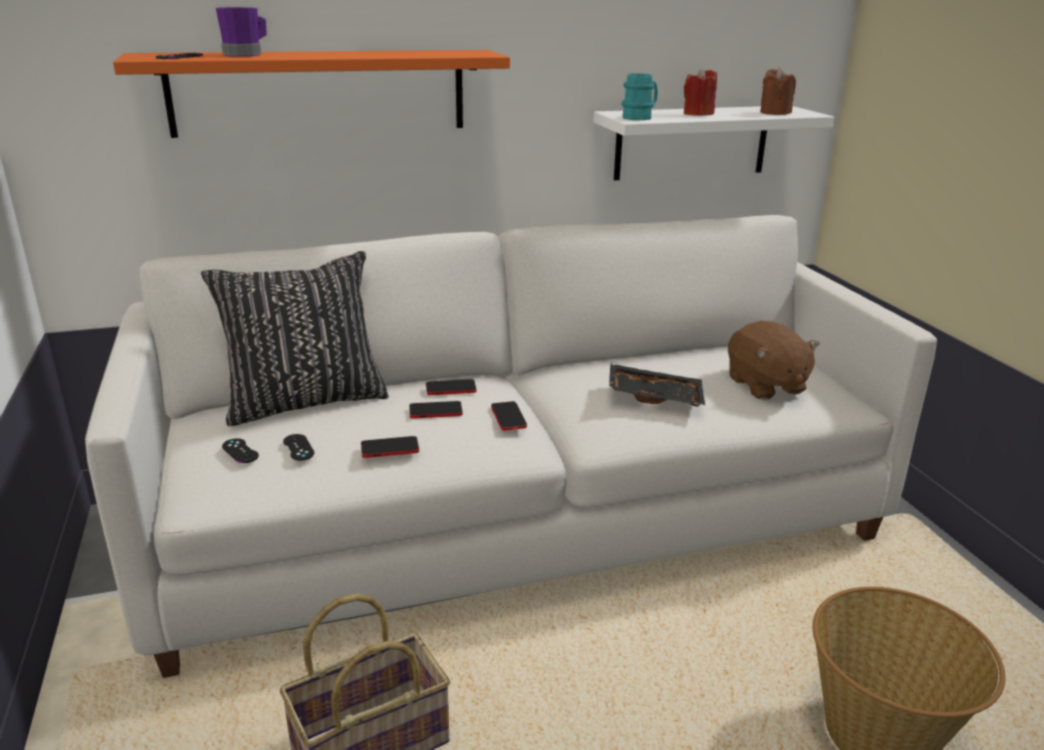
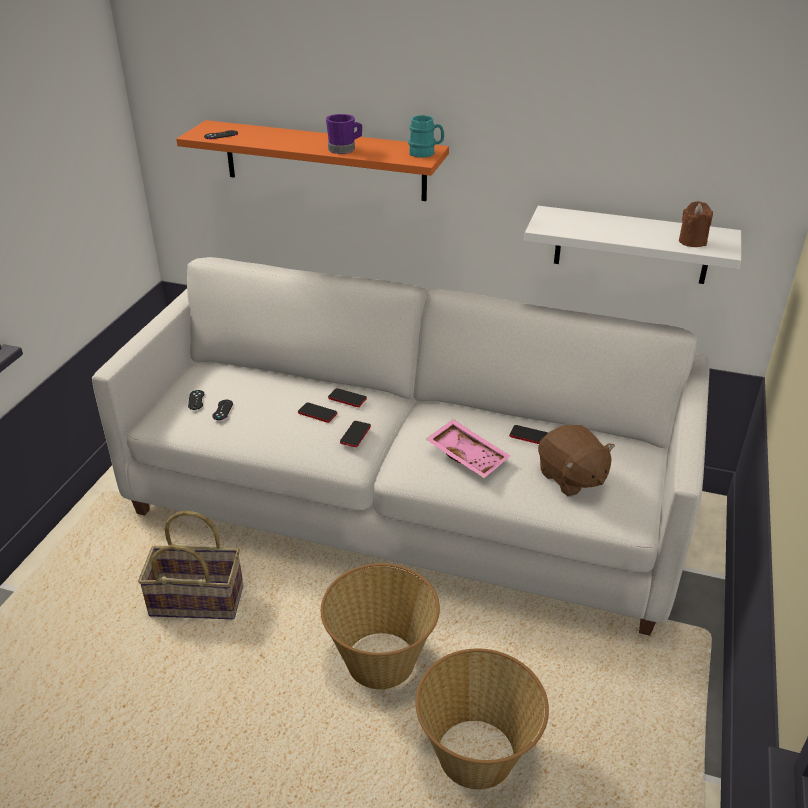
camera: 35 degrees right, 10 degrees up
black pillow [201,251,389,426] -> none
purple mug [216,7,267,57] -> purple mug moved to [326,114,362,154]
phone [361,436,419,458] -> phone moved to [509,425,548,444]
black tray [609,364,705,407] -> pink tray [426,419,510,478]
turquoise mug [622,73,658,120] -> turquoise mug moved to [408,115,444,158]
red candle [684,67,717,116] -> none
brown plush toy [728,320,820,400] -> brown plush toy turned 45 degrees counterclockwise [538,425,615,496]
none -> basket [321,563,440,689]

